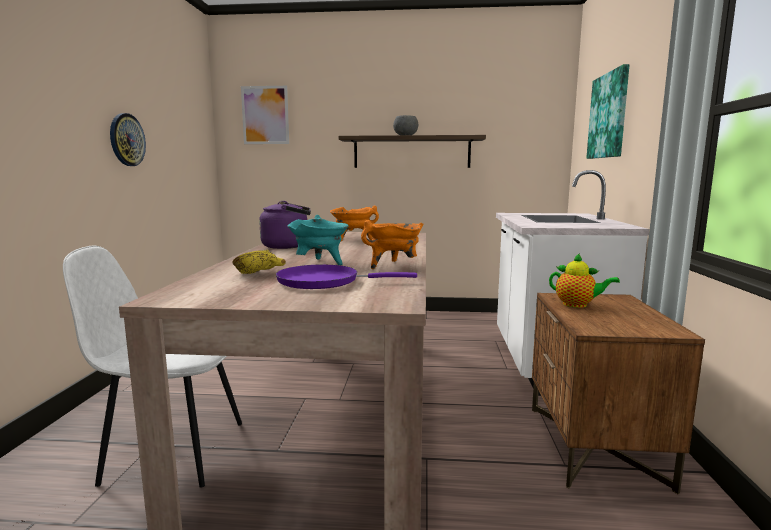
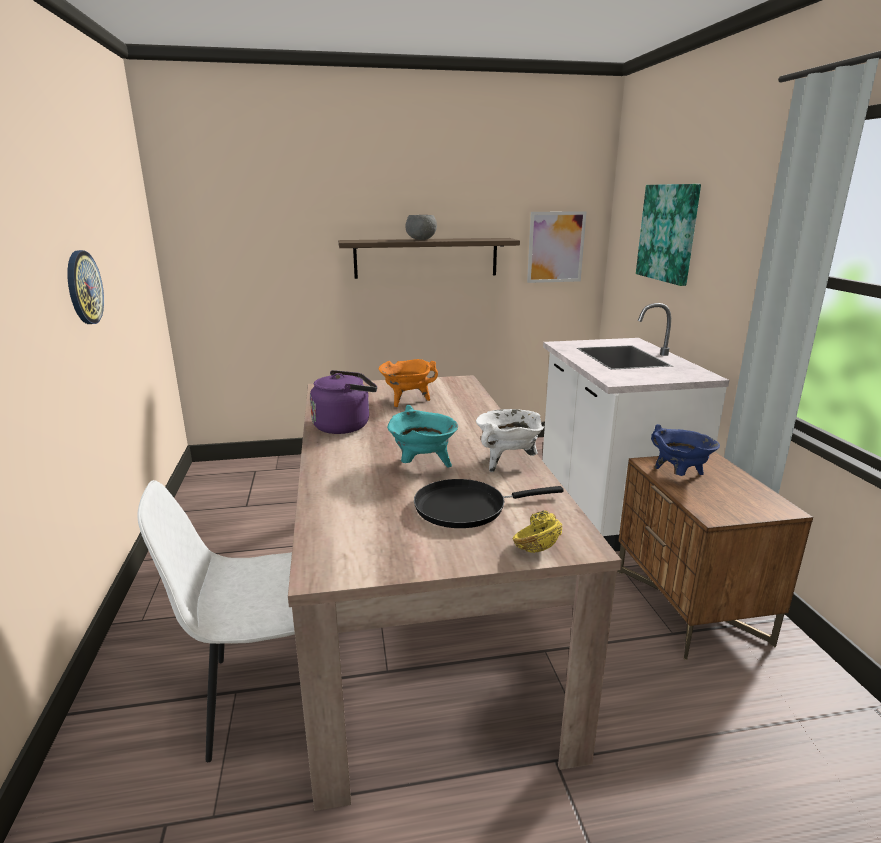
camera: 15 degrees left, 10 degrees up
yellow bowl [232,250,286,274] -> yellow bowl moved to [513,510,562,553]
picture [241,86,289,144] -> picture moved to [527,211,587,283]
purple frying pan [276,265,417,289] -> black frying pan [414,479,564,528]
orange cooking pot [361,220,423,269] -> white cooking pot [476,409,544,472]
teapot [549,253,620,308] -> blue cooking pot [651,424,720,476]

